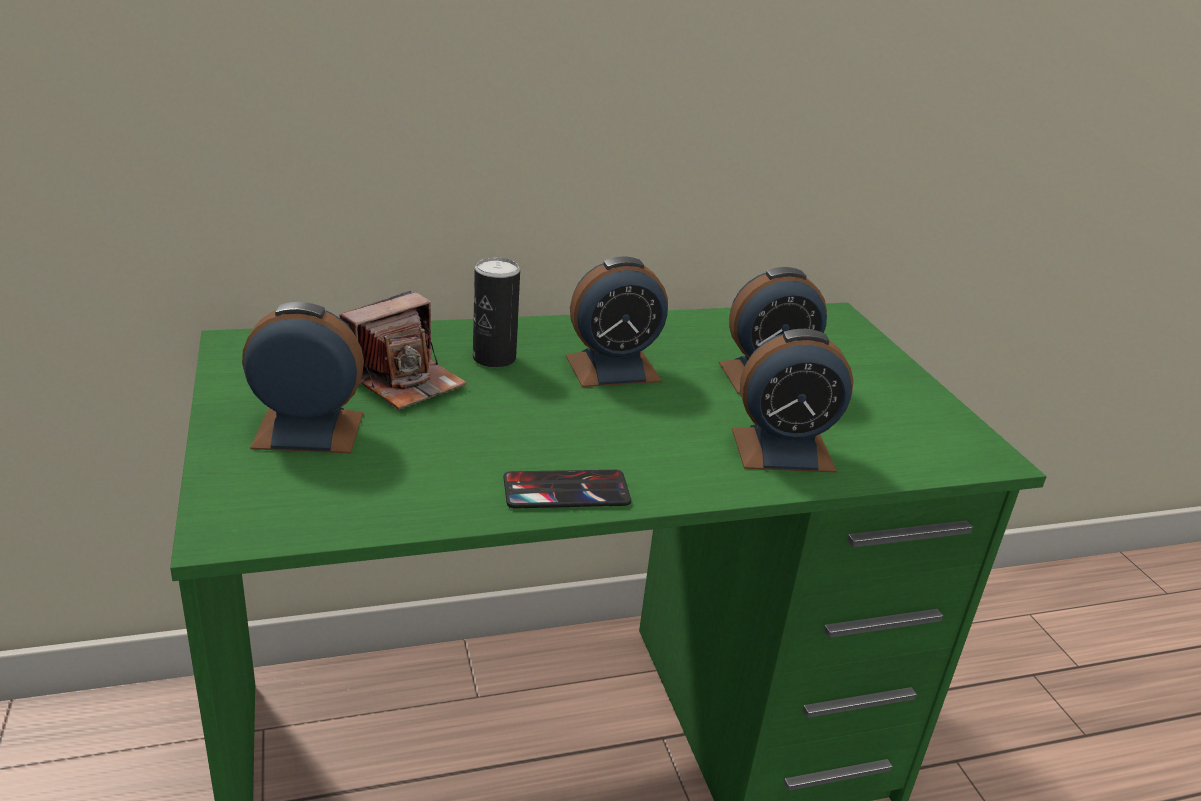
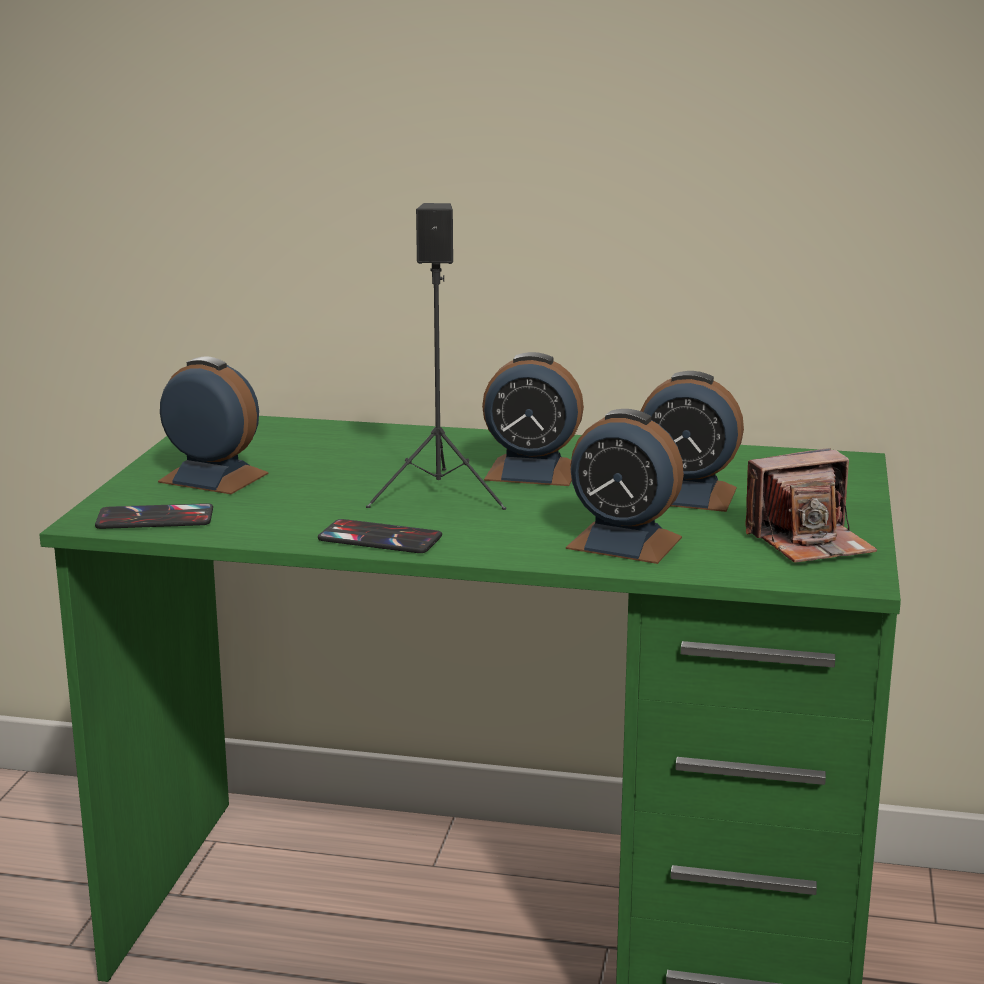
camera: 30 degrees right, 10 degrees down
camera [340,290,467,410] -> camera moved to [745,448,877,563]
can [473,258,520,368] -> none
none -> phone [95,503,213,529]
none -> black speaker [366,203,506,510]

